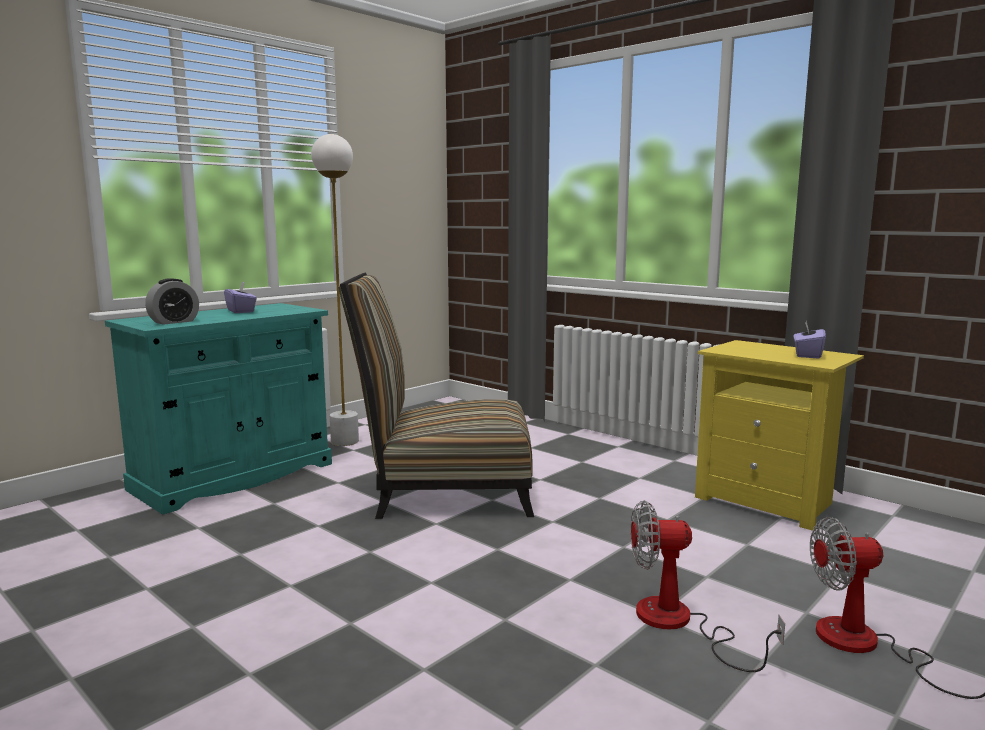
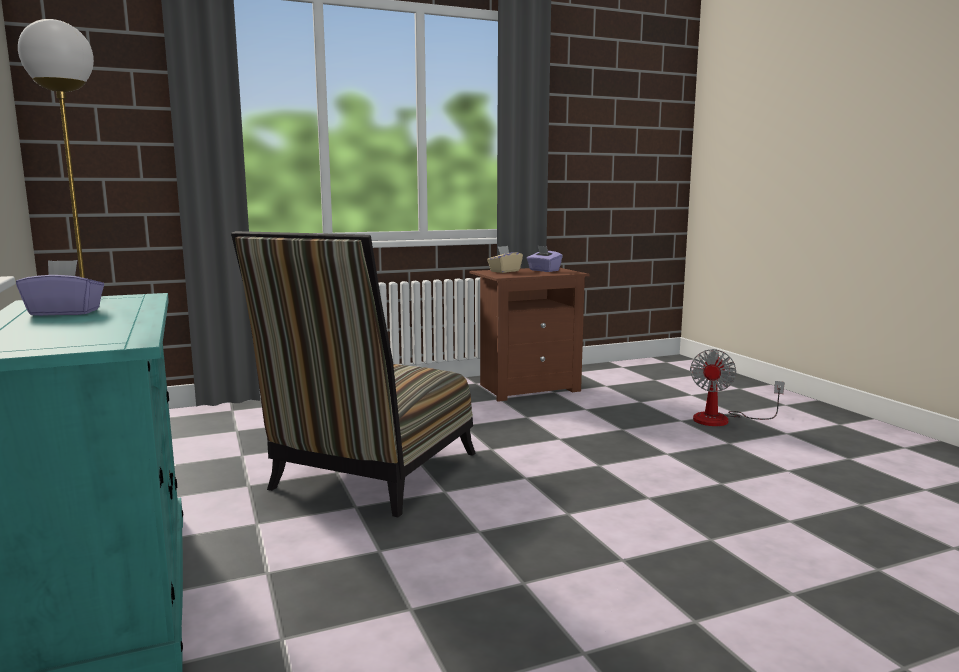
camera: 65 degrees left, 0 degrees up
alarm clock [145,278,199,325] -> none
fan [631,501,785,672] -> none
yellow nightstand [695,340,864,531] -> brown nightstand [469,268,590,402]
none -> beige tissue box [487,246,523,273]

